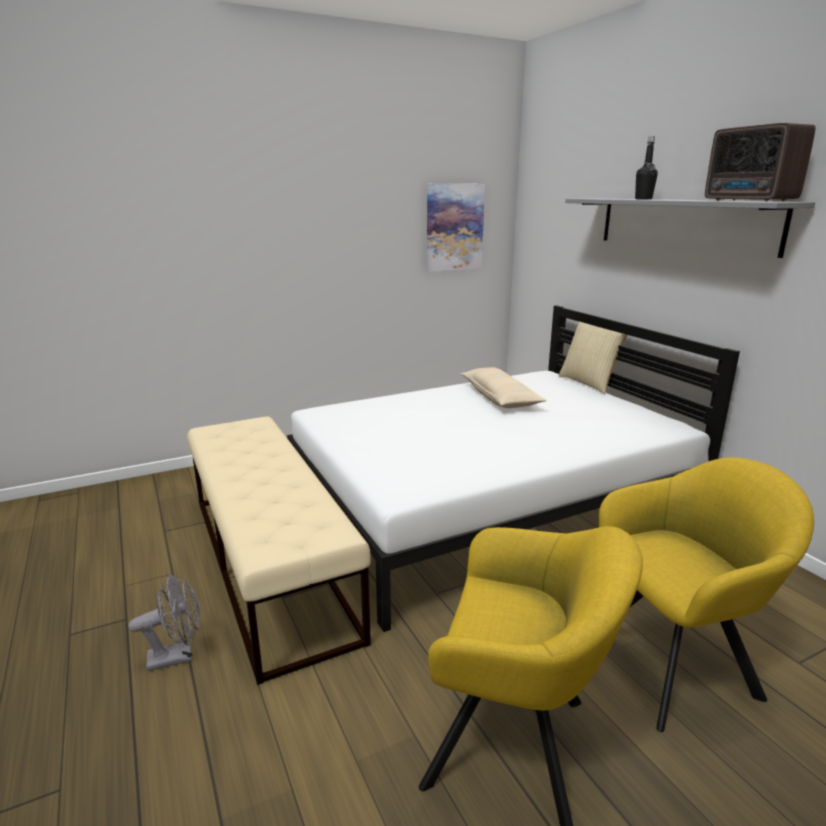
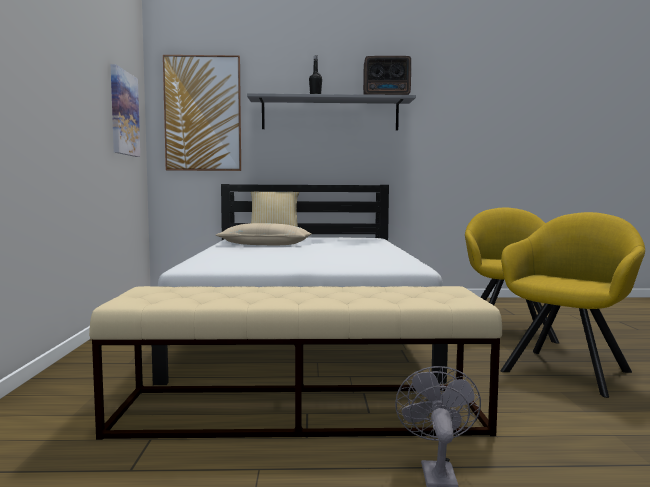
camera: 65 degrees left, 15 degrees down
none -> picture [163,55,241,171]

